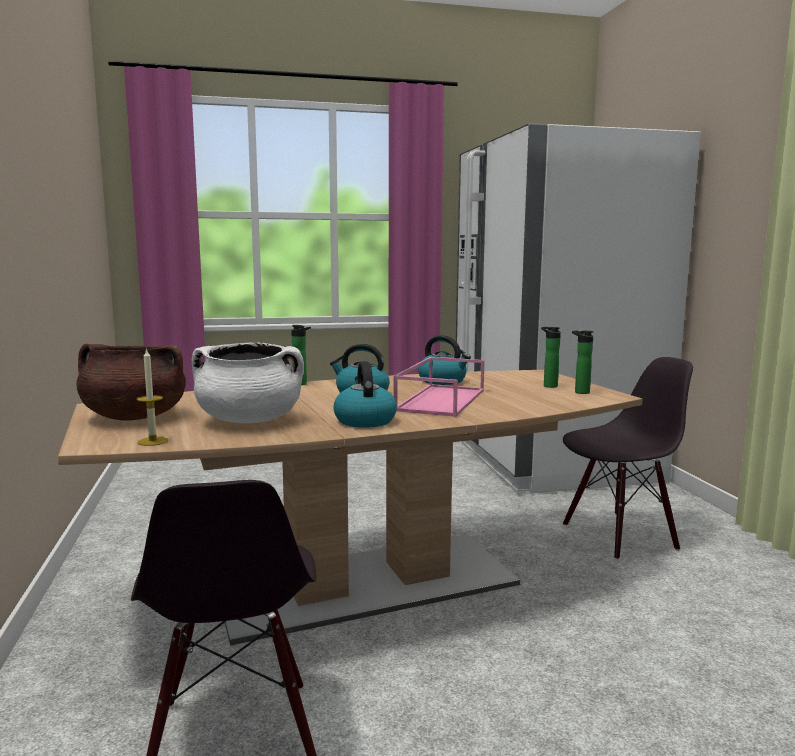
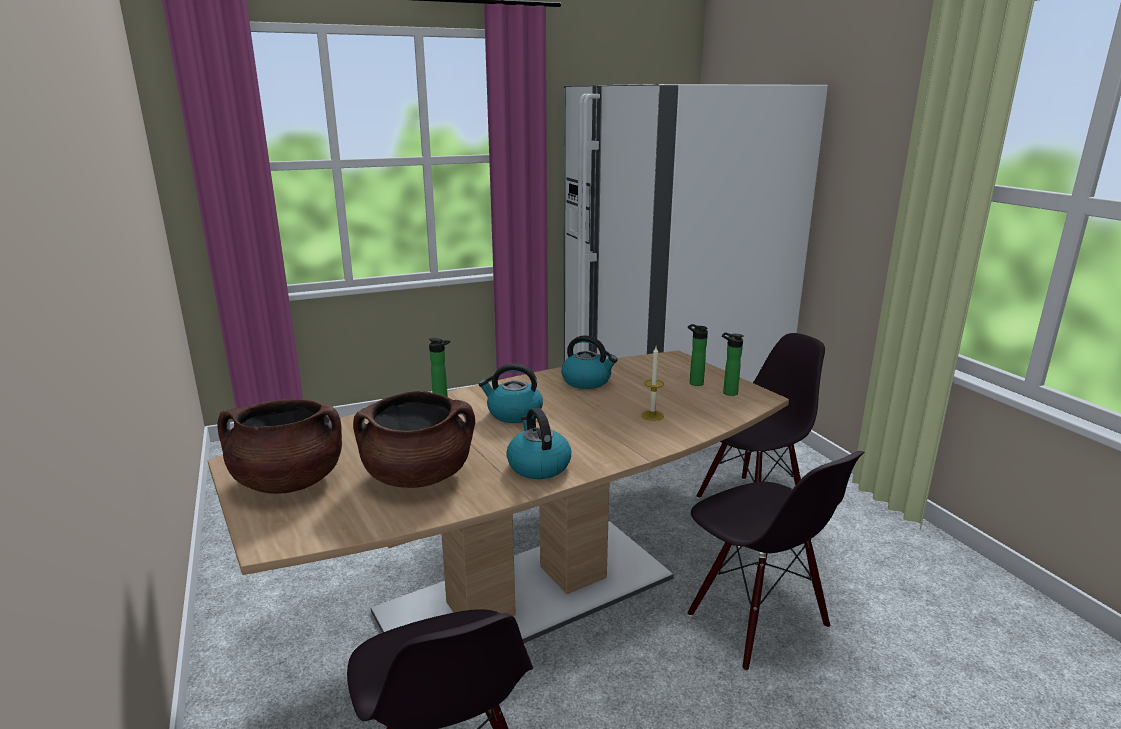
camera: 10 degrees left, 10 degrees up
candle [137,348,168,446] -> candle moved to [641,347,664,421]
white cooking pot [192,342,304,423] -> brown cooking pot [353,391,475,488]
pink tray [393,357,485,417] -> none
none -> black chair [687,451,864,671]

